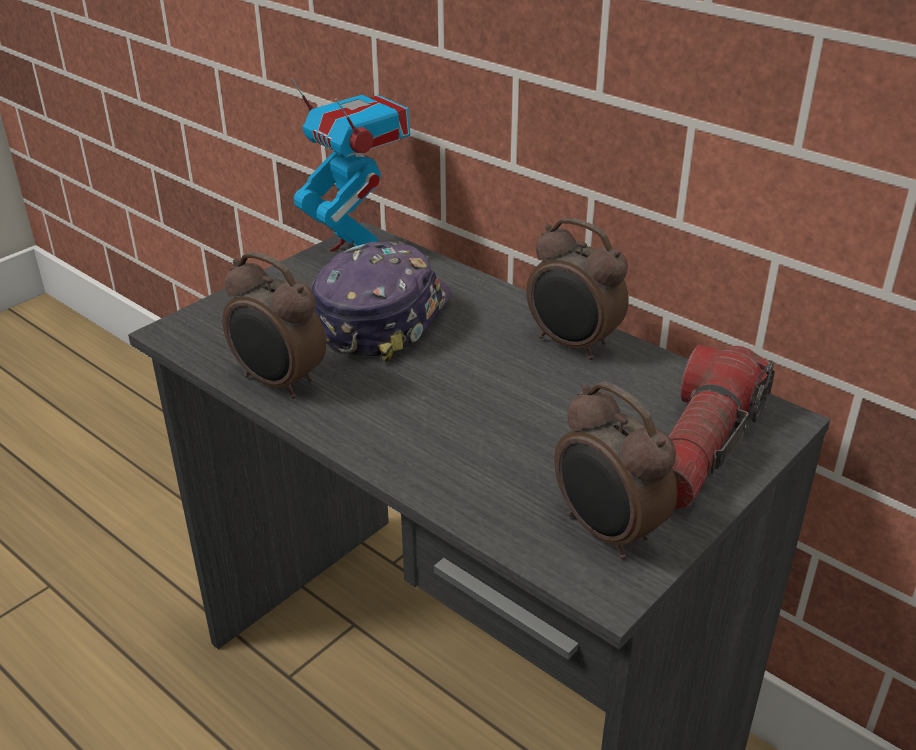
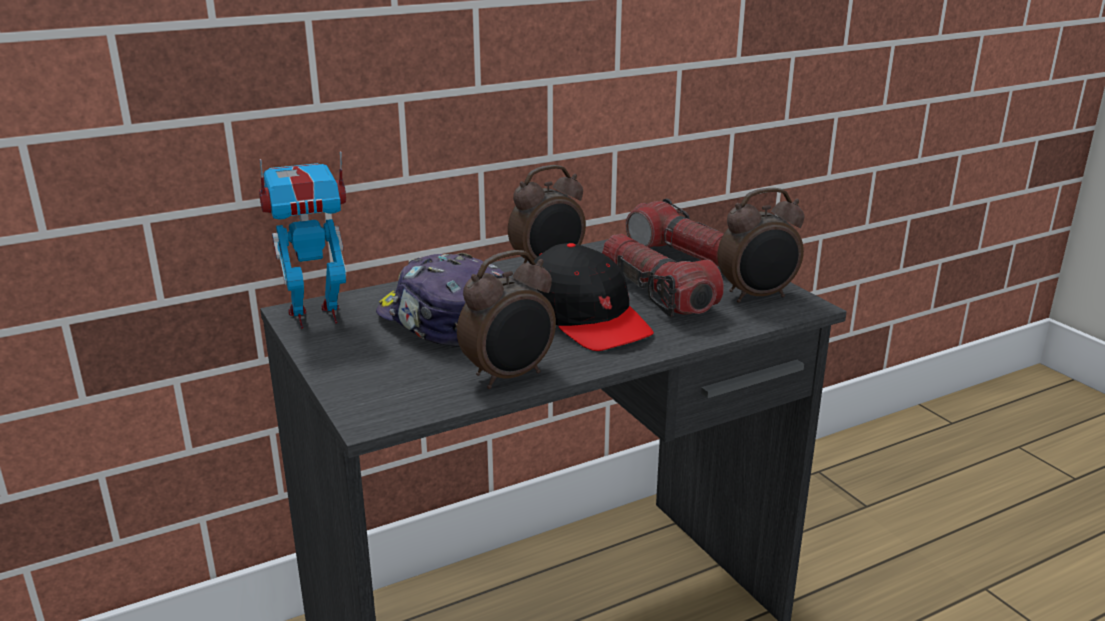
camera: 70 degrees left, 10 degrees down
none -> black cap [534,243,654,351]
none -> flashlight [602,234,724,317]

